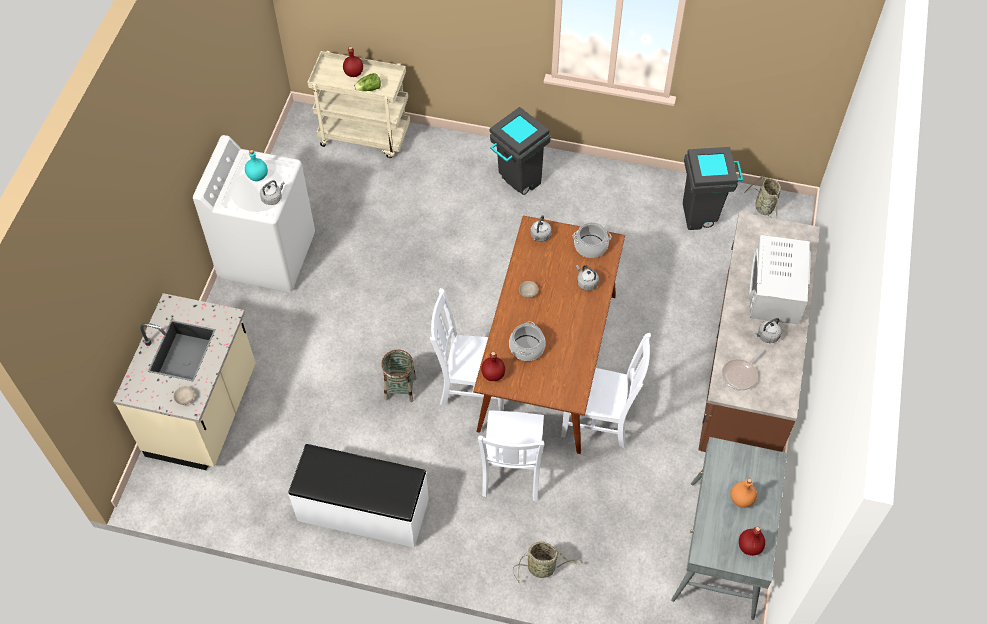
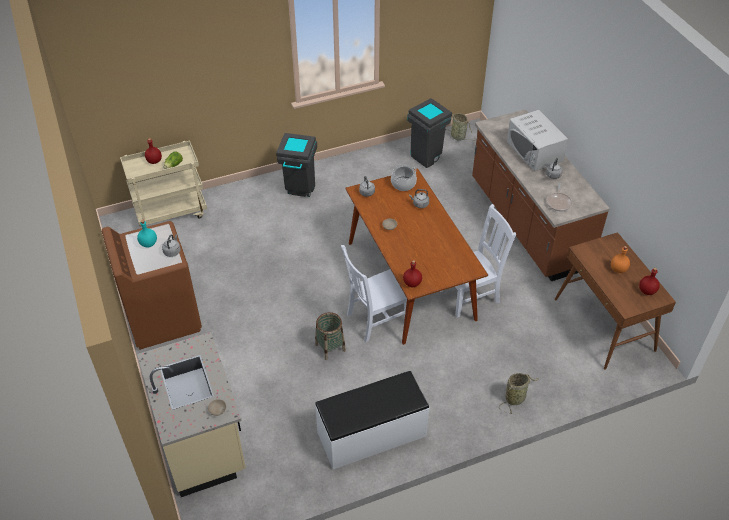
camera: 35 degrees left, 10 degrees down
white washing machine [193,135,315,292] -> brown washing machine [102,221,202,350]
white chair [478,411,544,501] -> none
cooking pot [509,321,546,361] -> none
grey desk [671,437,788,620] -> brown desk [555,232,676,369]

